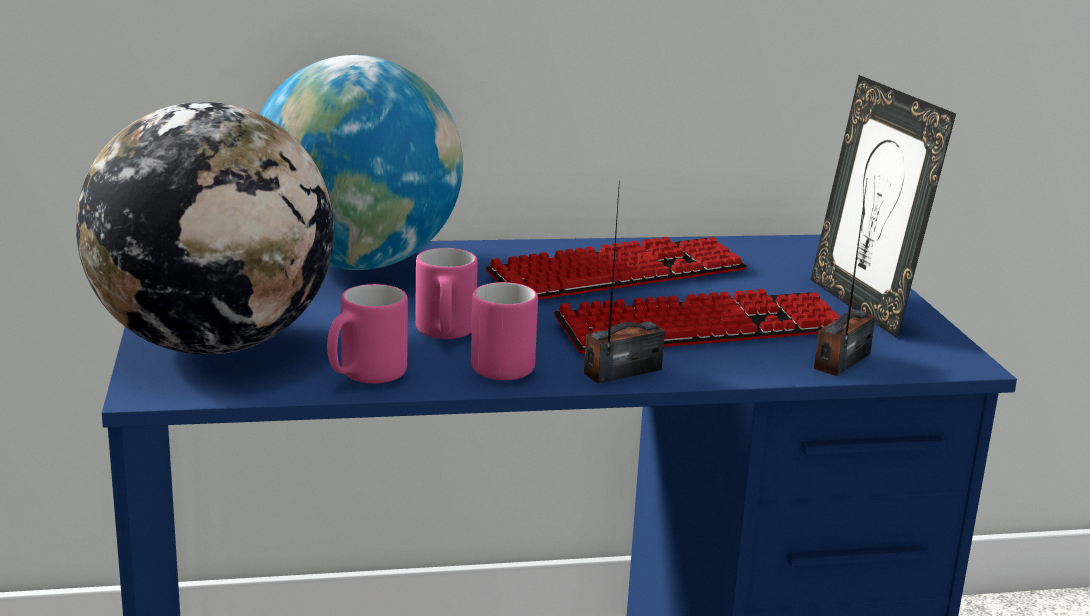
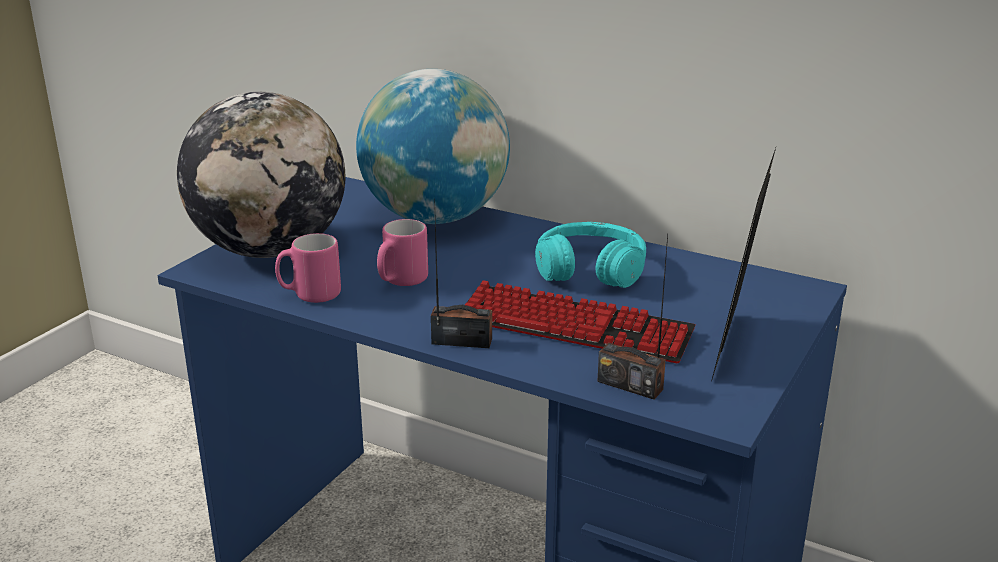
camera: 40 degrees right, 5 degrees up
pink mug [471,282,538,380] -> none
keyboard [485,237,747,300] -> turquoise headphones [535,222,646,288]
radio [814,181,876,376] -> radio turned 135 degrees counterclockwise [597,234,668,399]

